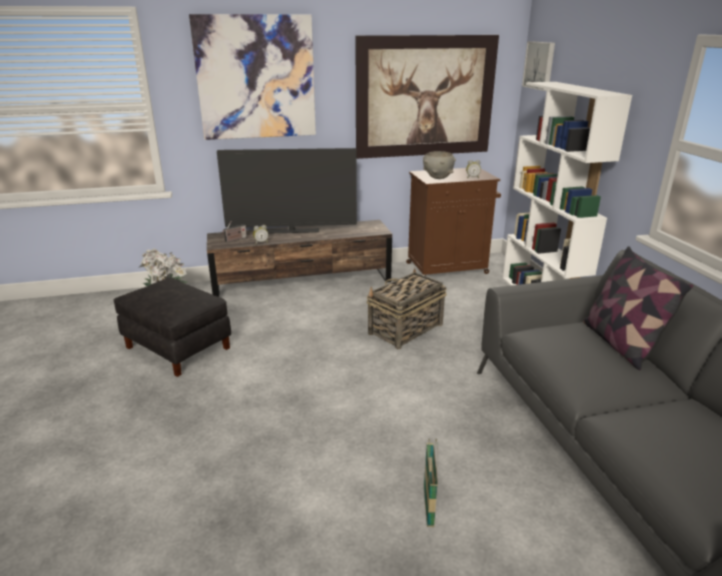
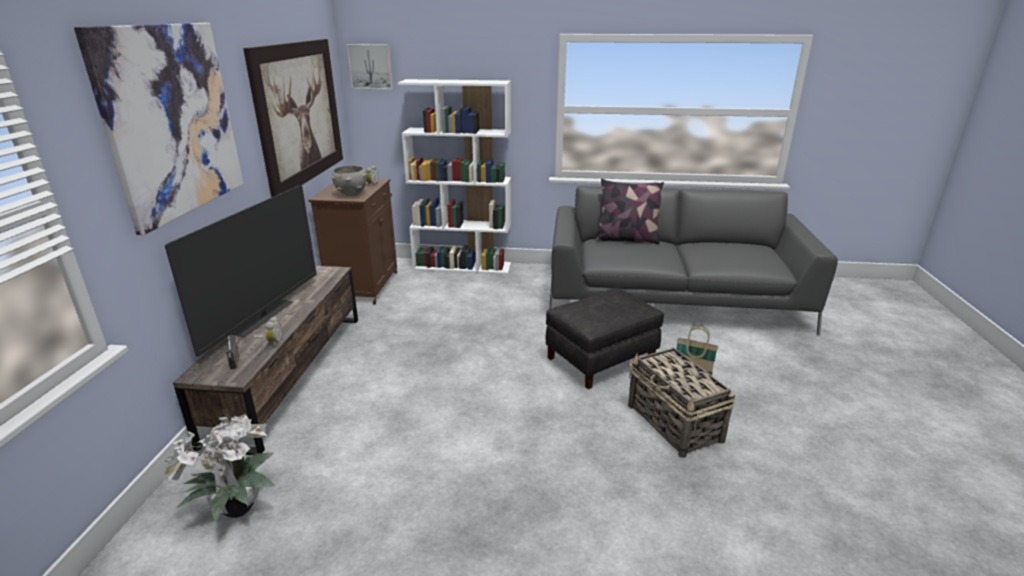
camera: 70 degrees left, 0 degrees up
black ottoman [113,278,231,377] -> black ottoman moved to [546,289,665,389]
basket [367,268,447,349] -> basket moved to [628,348,736,458]

